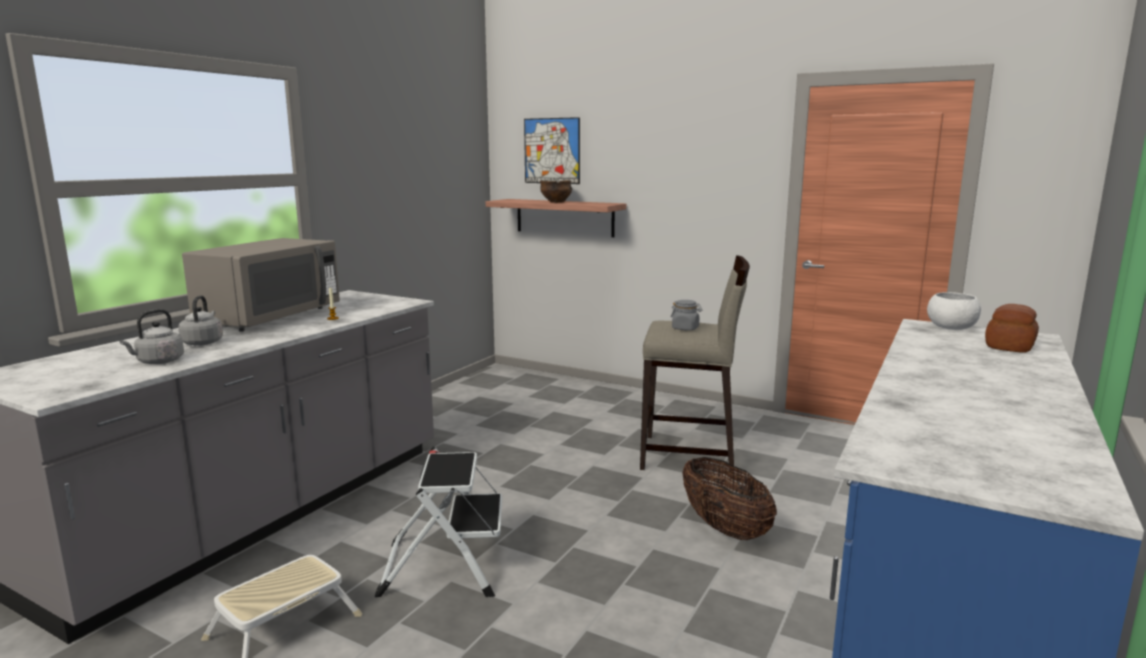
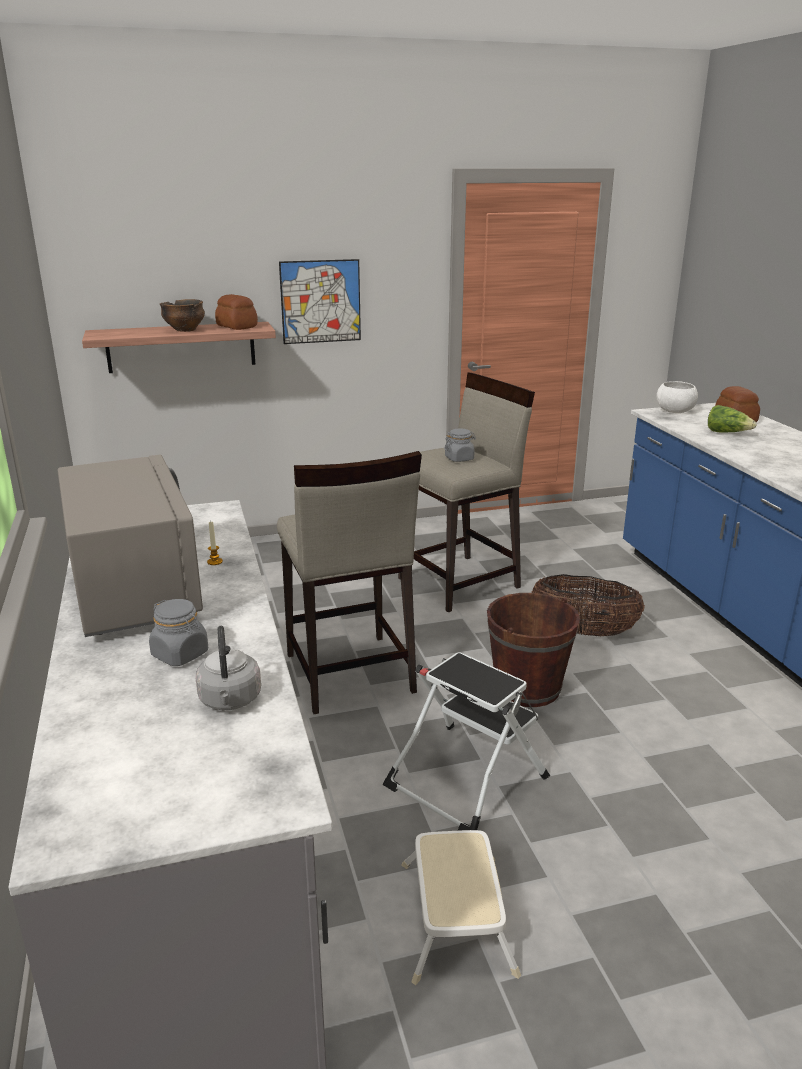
camera: 45 degrees left, 10 degrees up
grey kettle [178,295,223,346] -> grey jar [149,599,208,666]
picture [524,117,580,184] -> picture moved to [279,259,361,344]
none -> bread [215,294,258,330]
none -> beige stool [277,451,422,714]
none -> brown bucket [487,593,580,707]
none -> lettuce [708,405,756,433]

